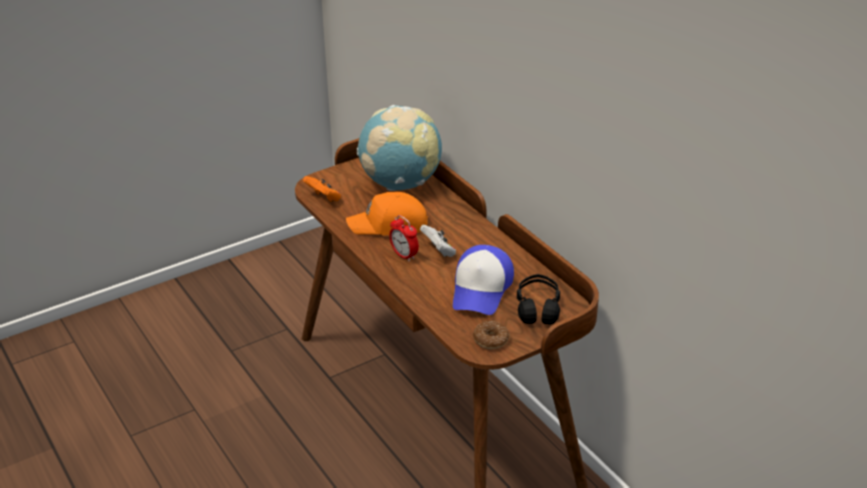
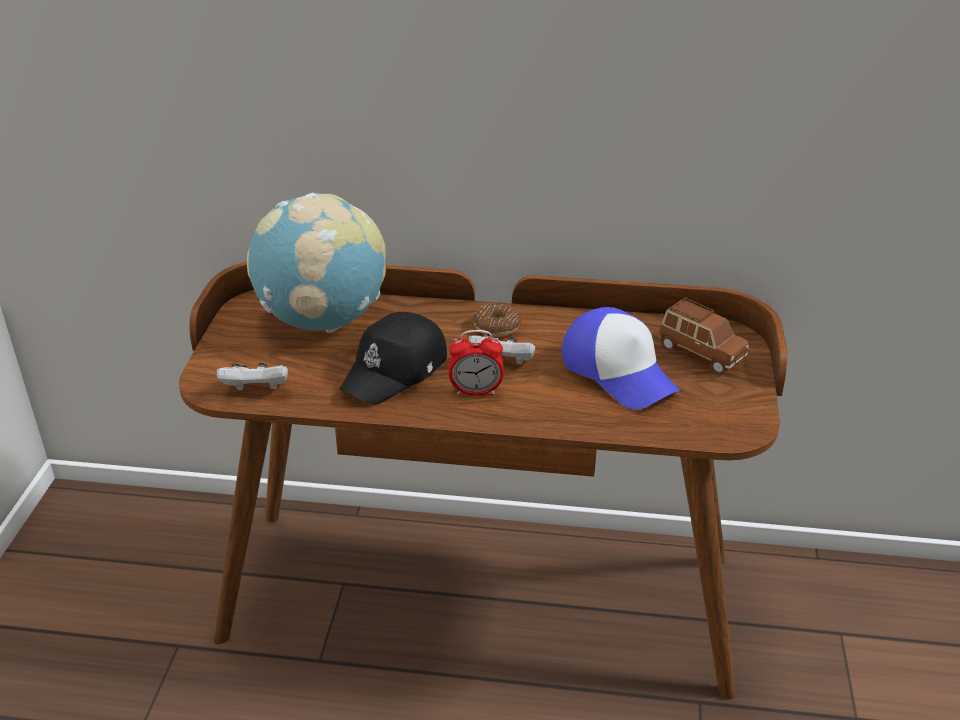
camera: 50 degrees left, 0 degrees up
orange game controller [303,176,341,202] -> white game controller [217,363,288,390]
orange cap [346,192,428,235] -> black cap [339,312,447,405]
donut [473,321,509,349] -> donut moved to [473,303,521,337]
black headphones [517,274,560,324] -> brown toy car [659,298,749,375]

